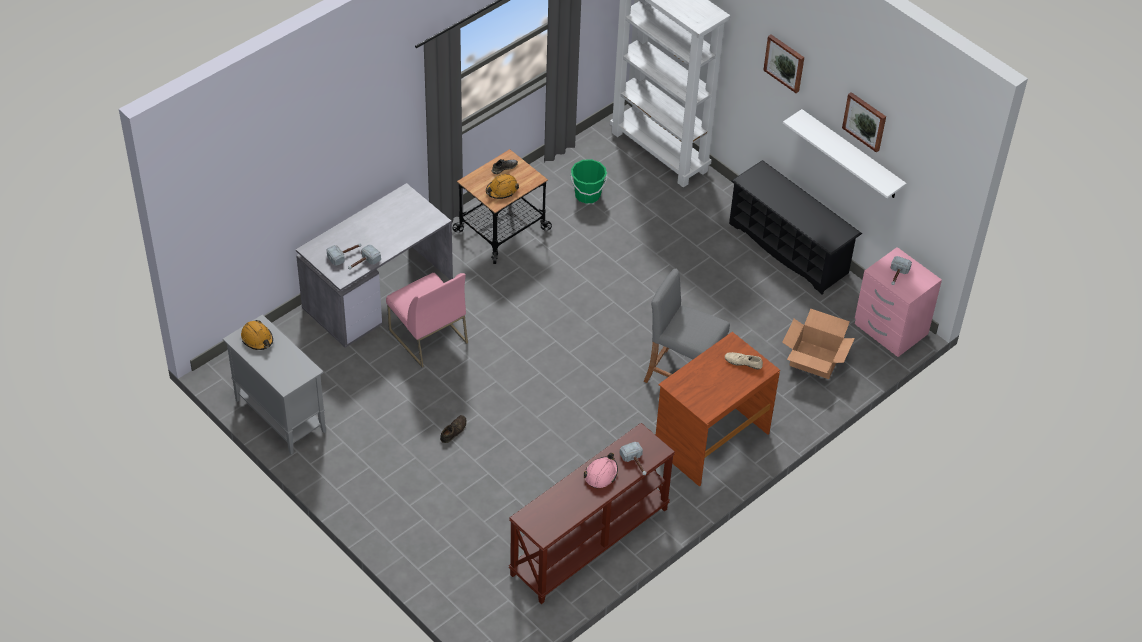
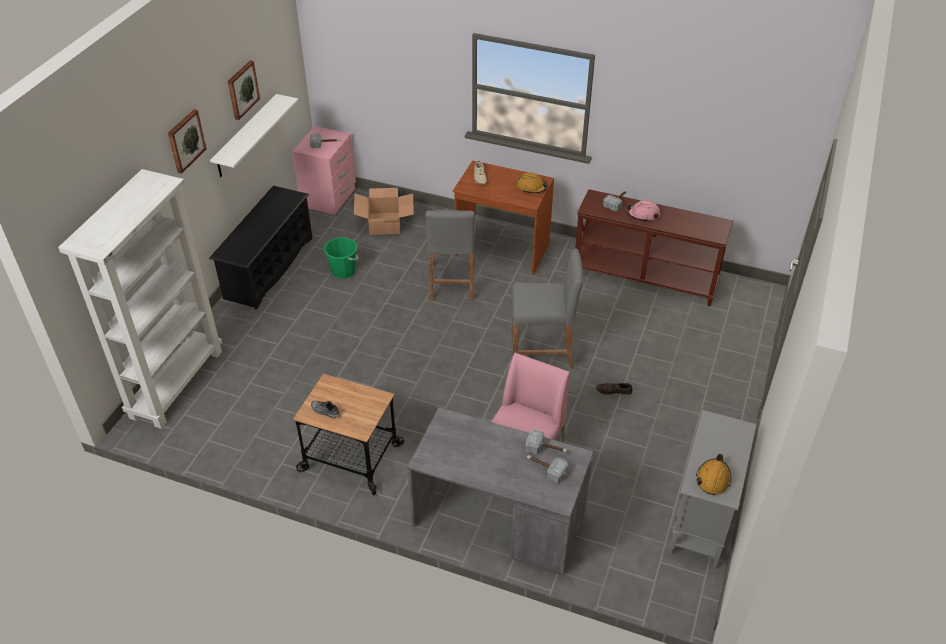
camera: 115 degrees left, 5 degrees down
orange hard hat [486,174,519,199] -> orange hard hat moved to [516,172,548,193]
green bucket [571,159,607,203] -> green bucket moved to [324,237,358,278]
none -> grey stool [512,249,583,369]

